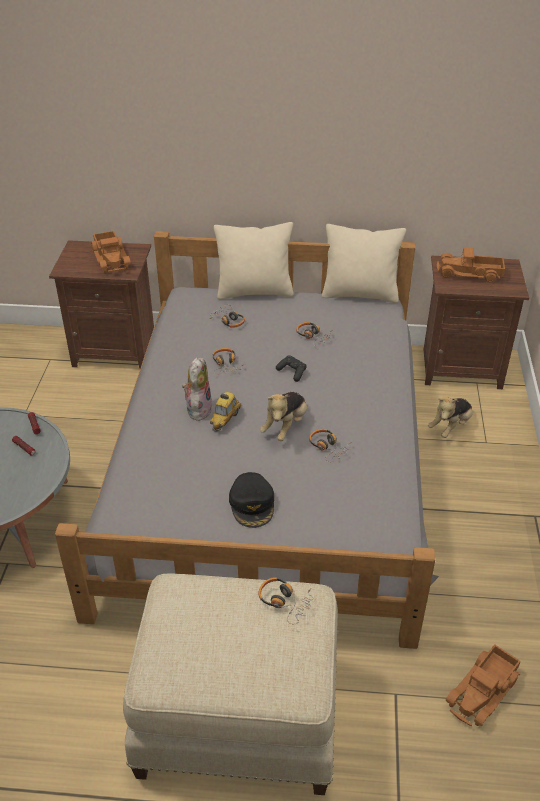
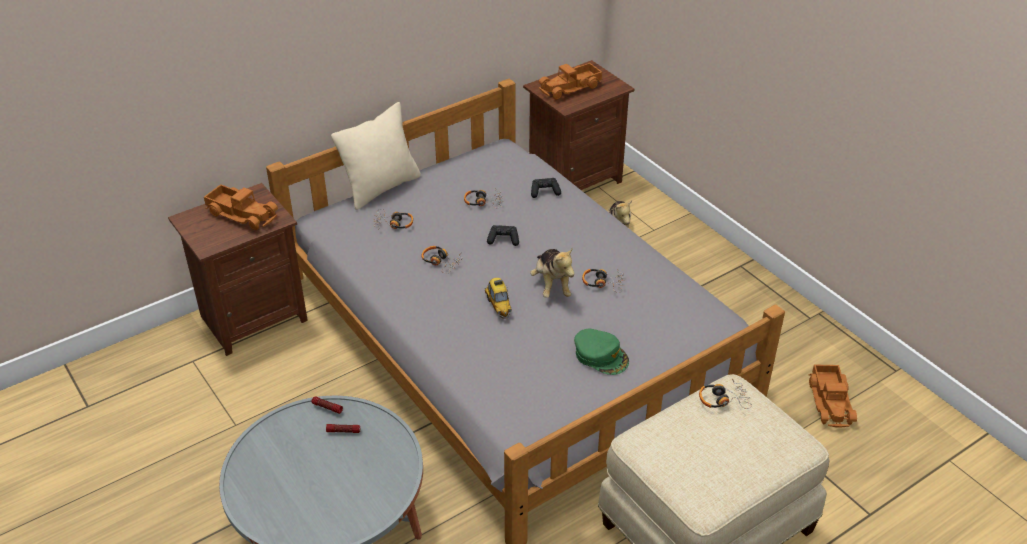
camera: 40 degrees left, 0 degrees up
plush toy [182,357,213,421] -> none
black cap [229,472,274,528] -> green cap [574,328,629,375]
beige pillow [322,224,406,303] -> none
none -> black game controller [531,178,561,198]

